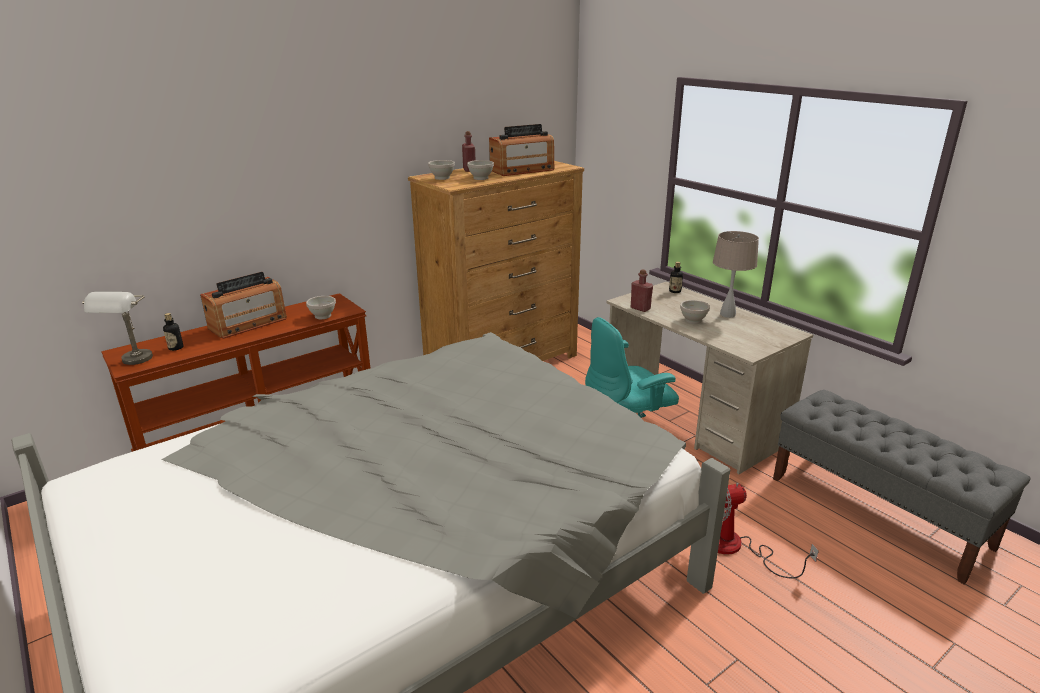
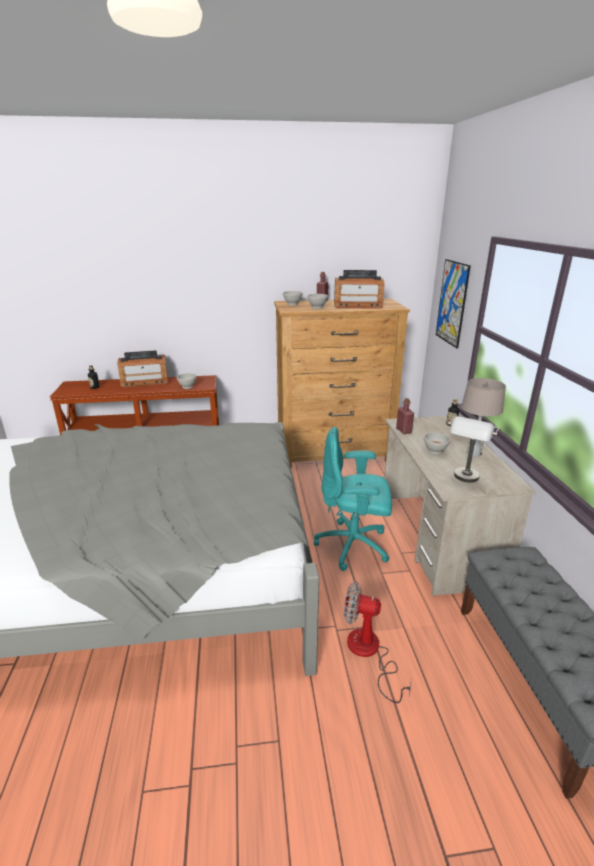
camera: 30 degrees right, 0 degrees up
grey table lamp [82,292,153,365] -> grey table lamp moved to [448,416,499,483]
none -> picture [436,259,471,349]

